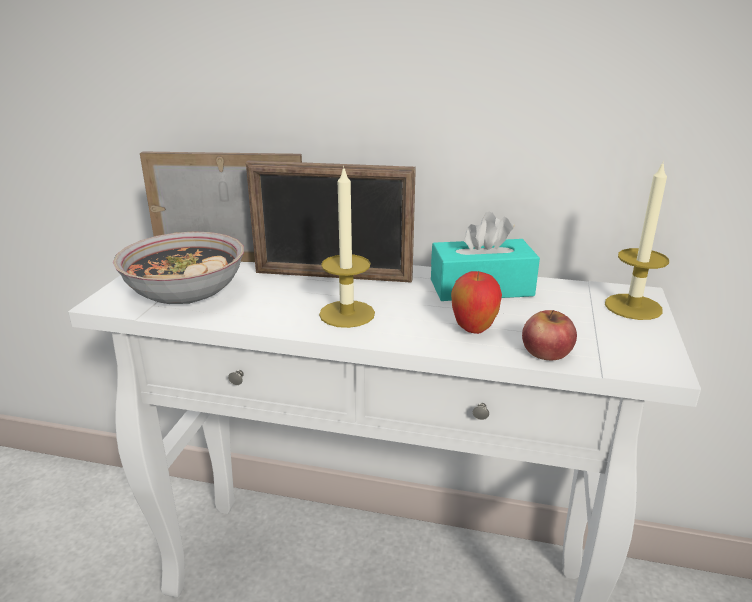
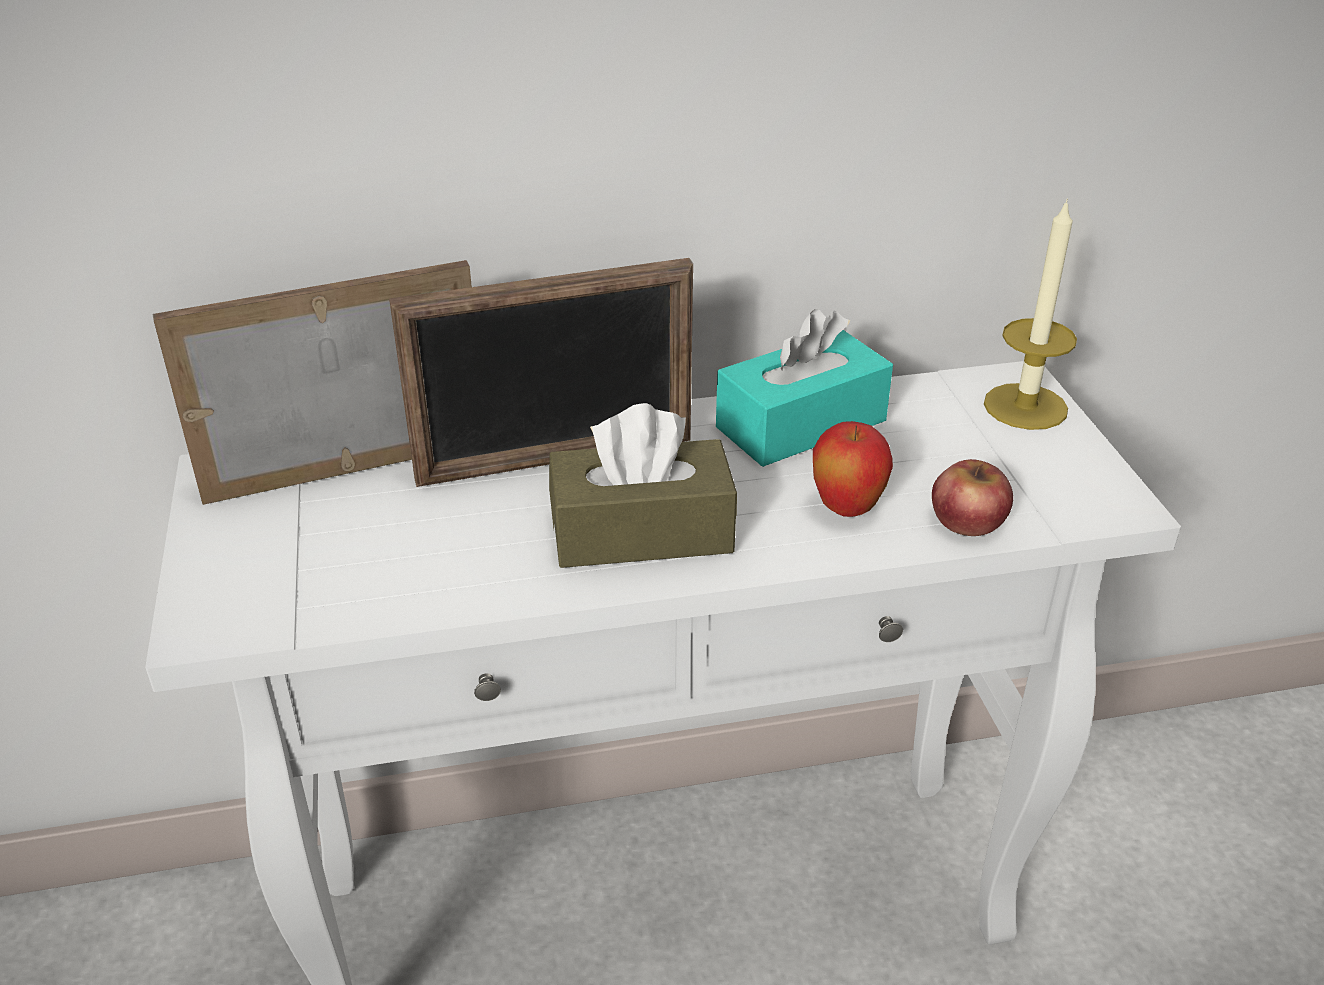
camera: 25 degrees left, 10 degrees up
bowl [113,231,244,304] -> none
candle [319,165,375,328] -> brown tissue box [549,403,737,568]

